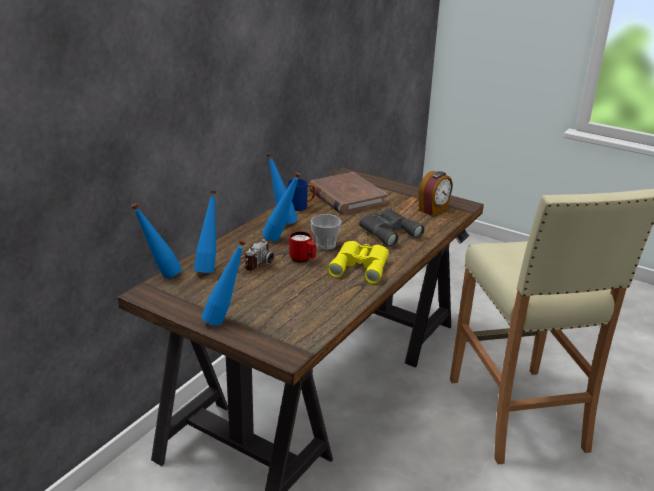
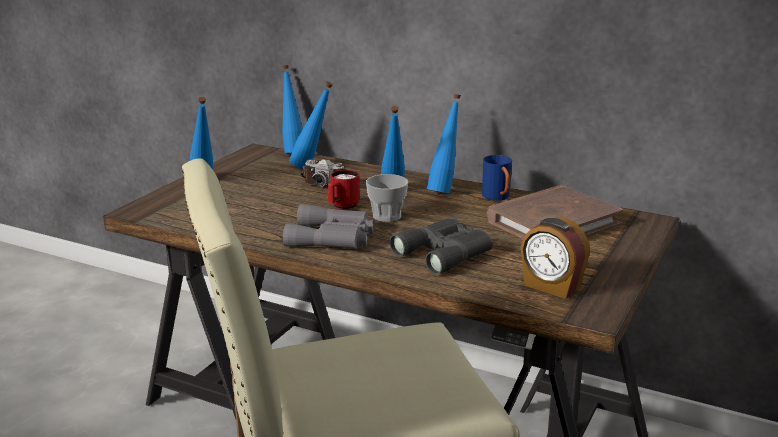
camera: 85 degrees right, 5 degrees down
yellow binoculars [328,241,389,284] -> grey binoculars [283,205,374,249]

